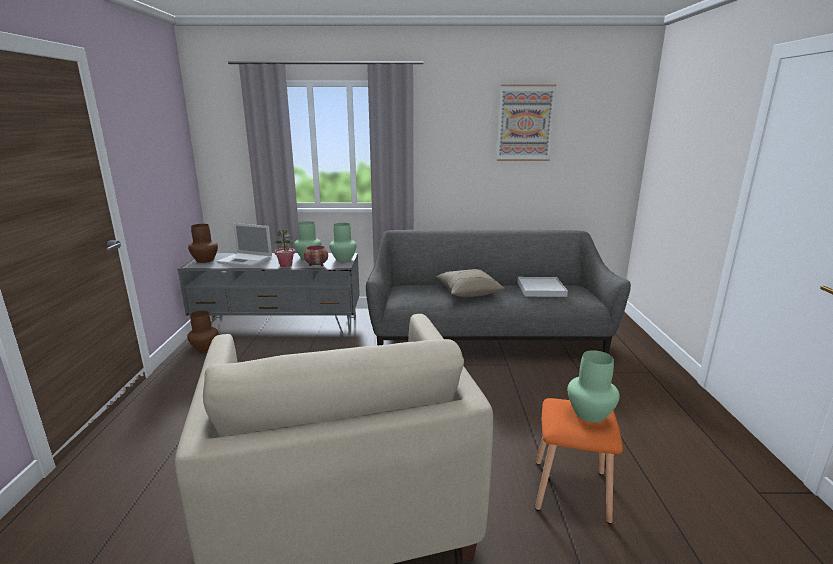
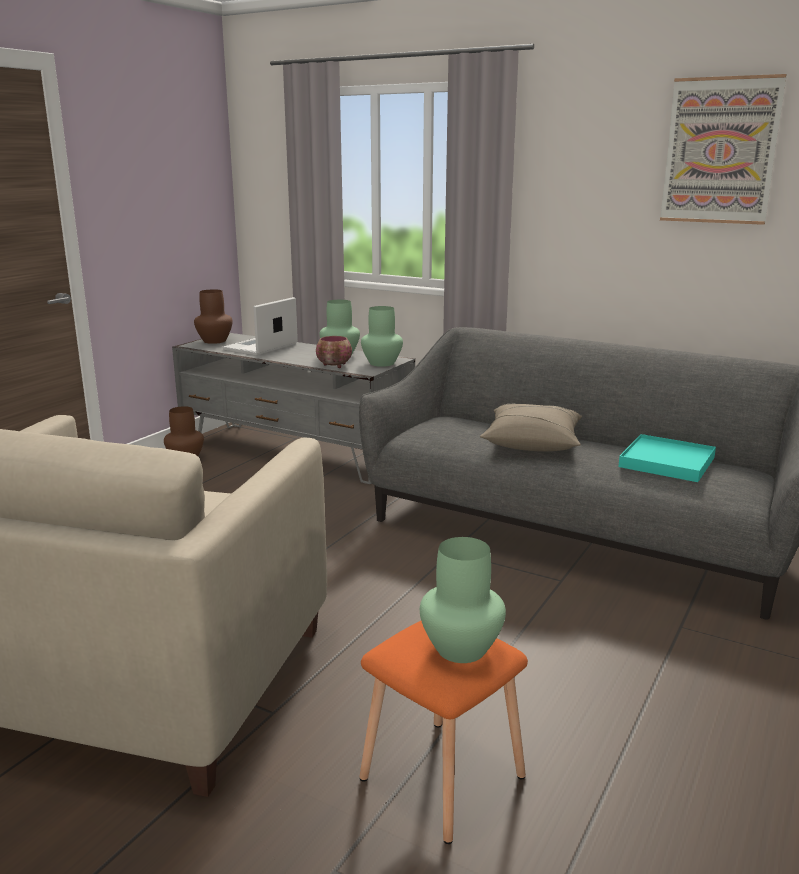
camera: 30 degrees right, 0 degrees up
laptop [217,223,272,267] -> laptop turned 75 degrees clockwise [222,297,298,356]
potted plant [275,229,295,267] -> none
white tray [517,277,568,297] -> turquoise tray [618,434,716,482]

